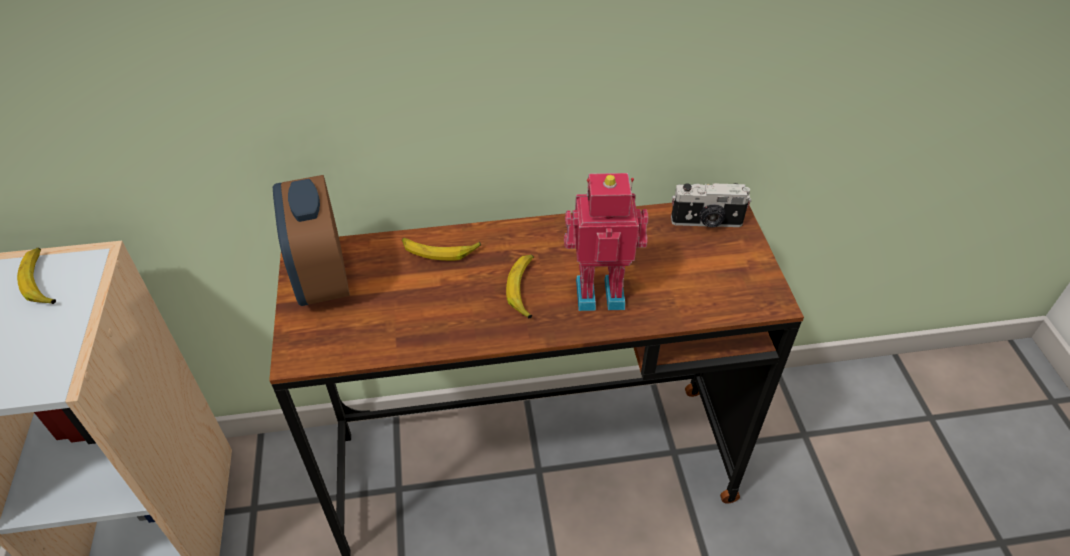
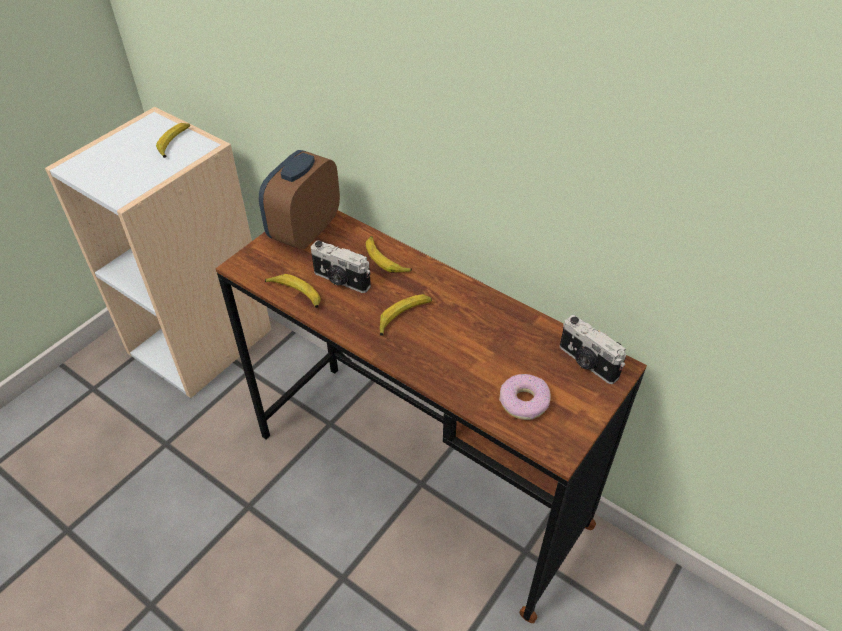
camera: 45 degrees right, 0 degrees up
toy robot [564,173,648,311] -> none
none -> banana [265,274,321,308]
none -> camera [311,240,371,293]
none -> donut [499,374,551,420]

